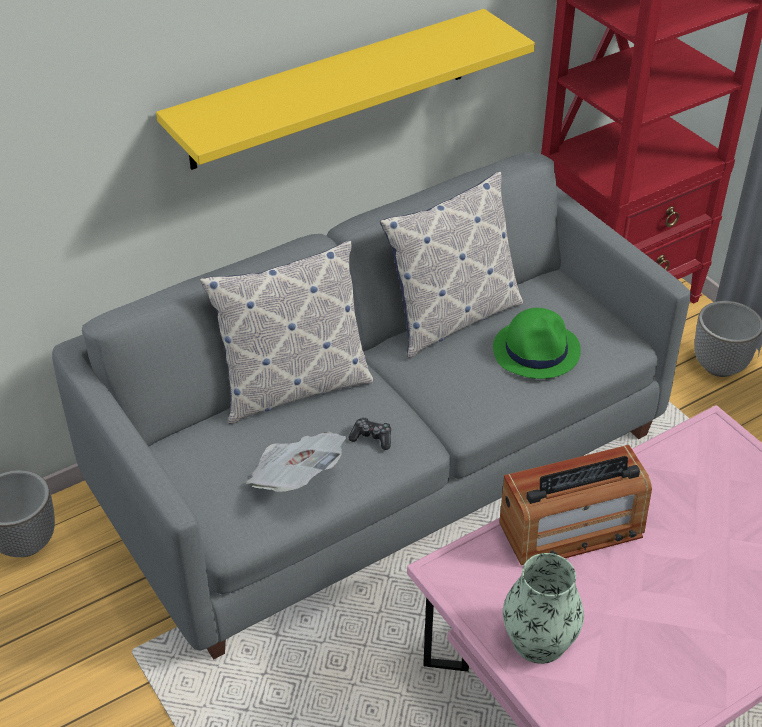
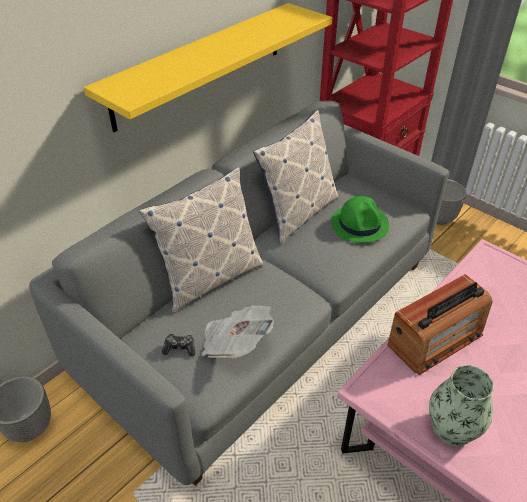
camera: 15 degrees left, 0 degrees up
game controller [349,417,391,450] -> game controller moved to [162,334,195,356]

